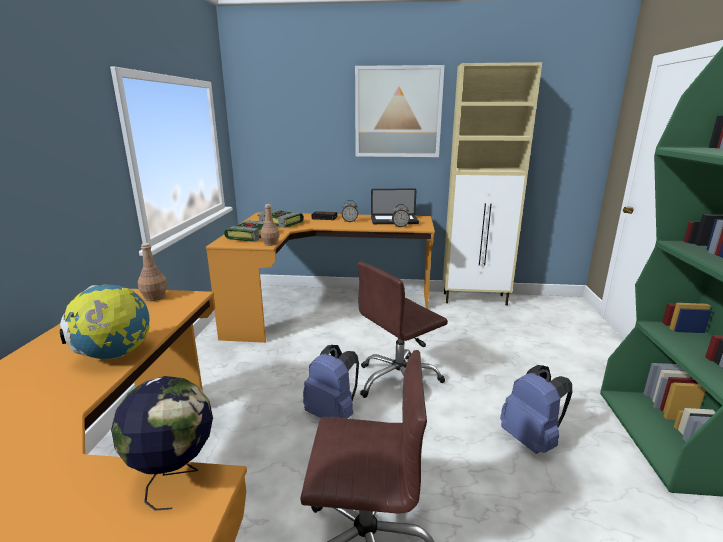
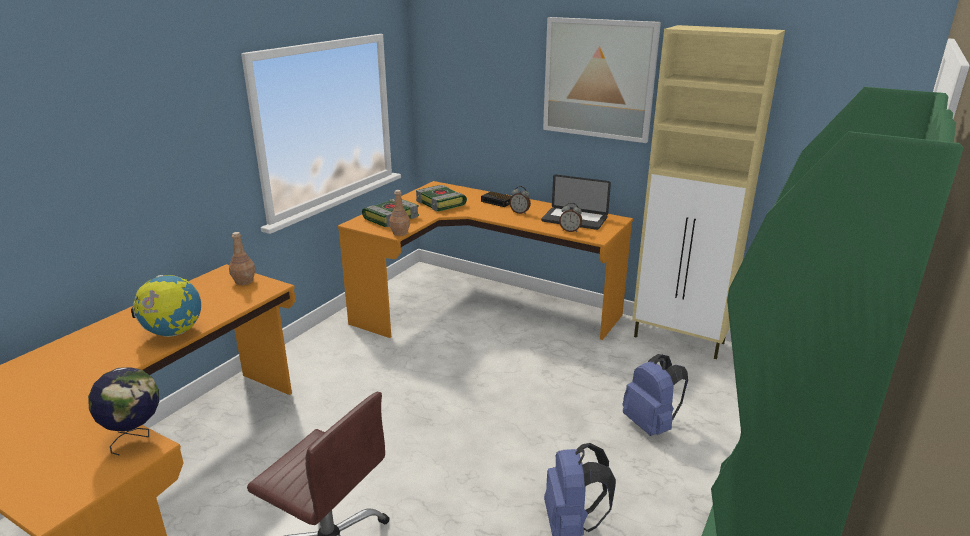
camera: 25 degrees right, 5 degrees up
blue backpack [303,345,359,419] -> blue backpack moved to [623,354,688,436]
brown office chair [358,262,448,398] -> none

